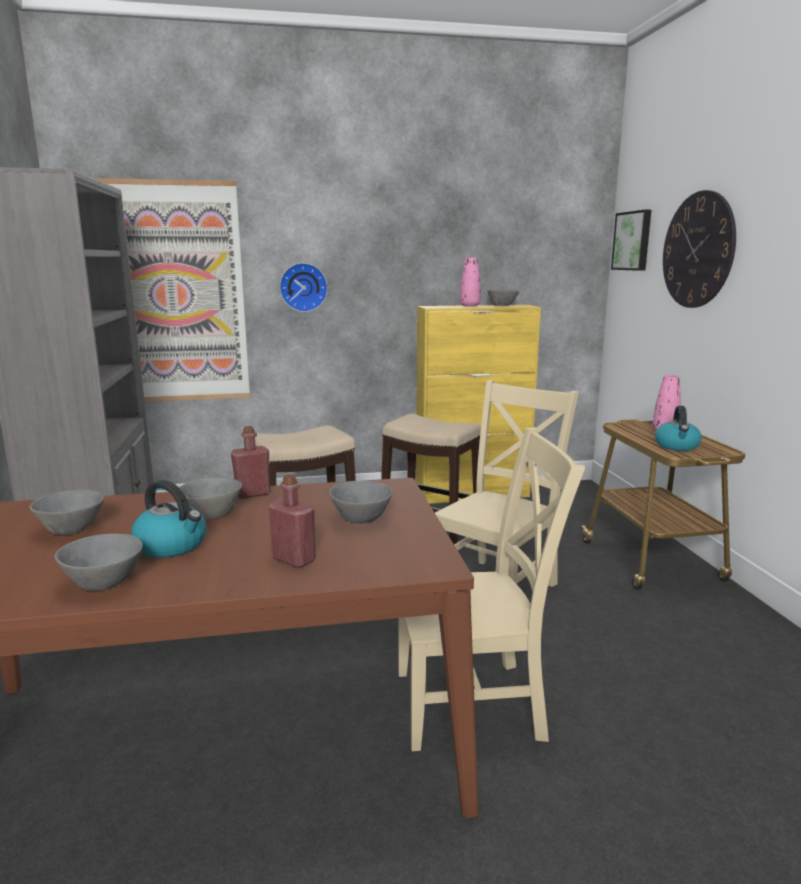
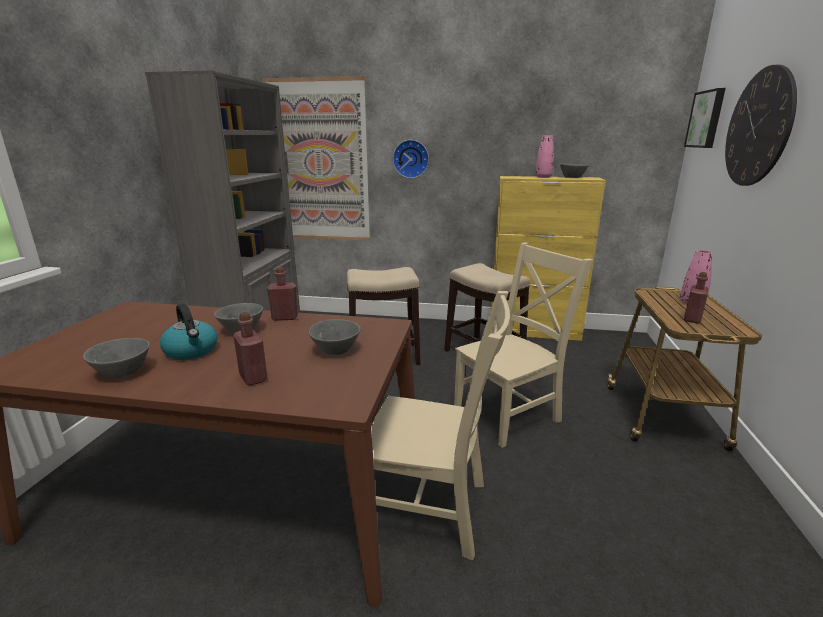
camera: 20 degrees right, 5 degrees up
grey bowl [29,490,104,535] -> none
kettle [655,406,702,451] -> red bottle [684,272,708,323]

